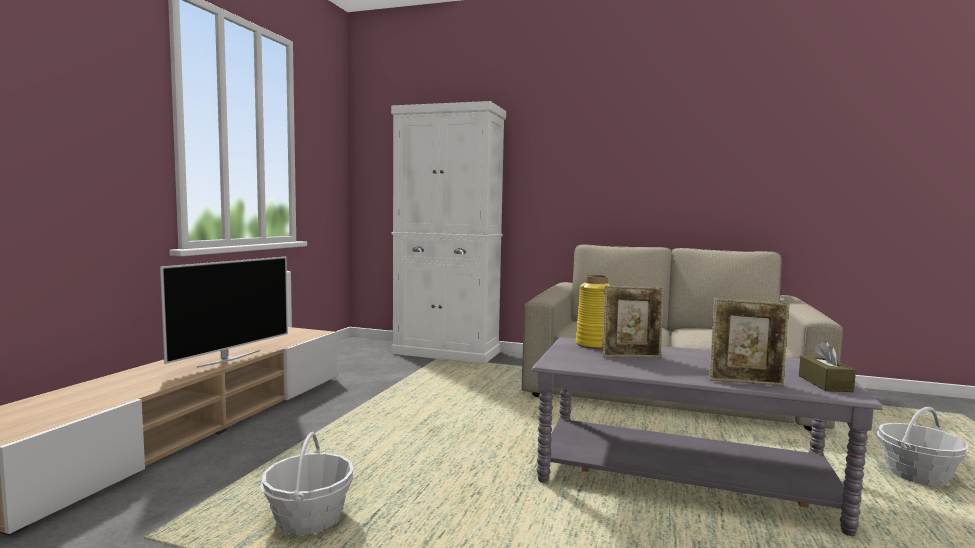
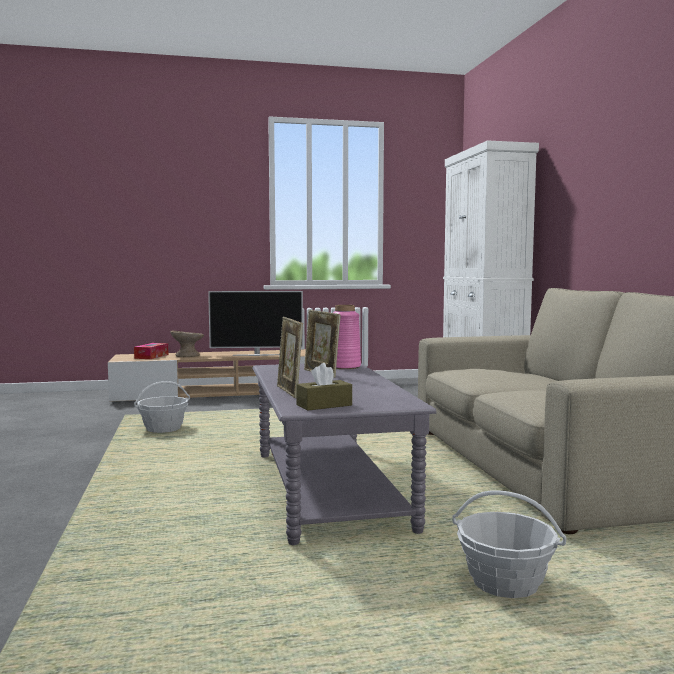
camera: 60 degrees right, 0 degrees up
yellow vase [576,275,611,349] -> pink vase [333,305,361,369]
none -> tissue box [134,343,168,359]
none -> beige bowl [170,331,204,357]

